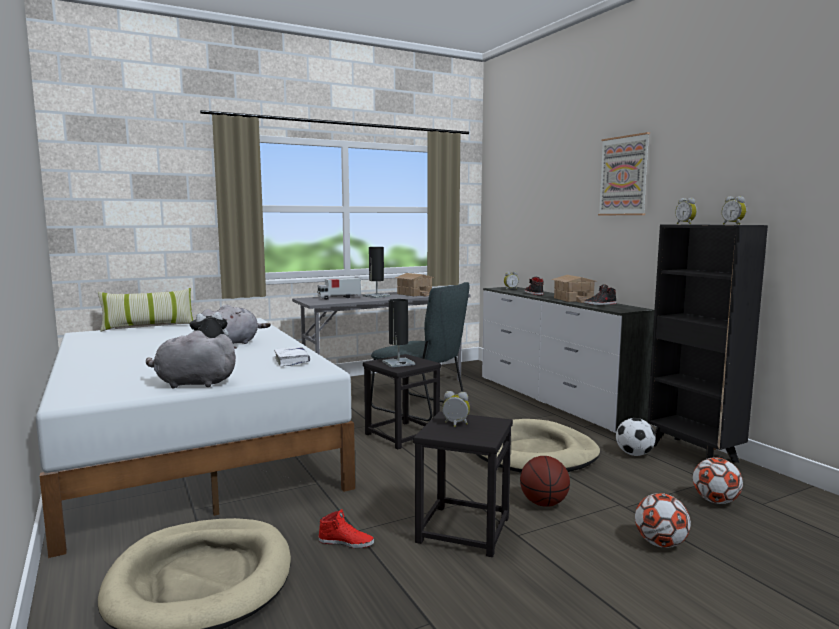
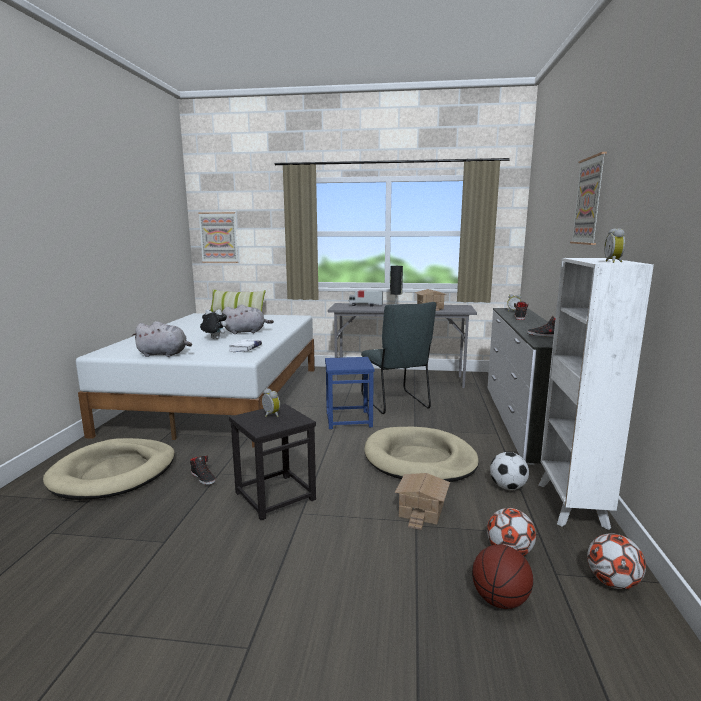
camera: 35 degrees right, 5 degrees up
grey plush toy [146,330,237,389] -> grey plush toy turned 150 degrees clockwise [132,321,192,357]
red shoe [318,509,374,548] -> black shoe [190,456,216,485]
black stool [363,354,441,449] -> blue stool [325,357,375,429]
black table lamp [382,299,415,367] -> none
basketball [520,456,570,507] -> basketball moved to [472,544,533,609]
toy house [551,275,598,303] -> toy house moved to [395,473,450,530]
football [635,493,691,548] -> football moved to [587,533,646,589]
black bookcase [647,224,768,463] -> white bookcase [538,258,654,530]
alarm clock [675,198,697,224] -> none
none -> picture [198,212,238,263]

